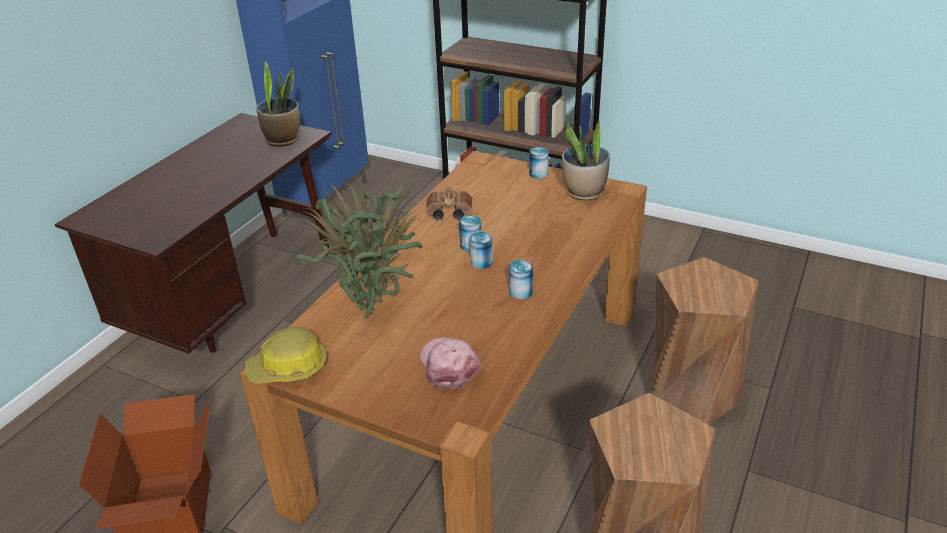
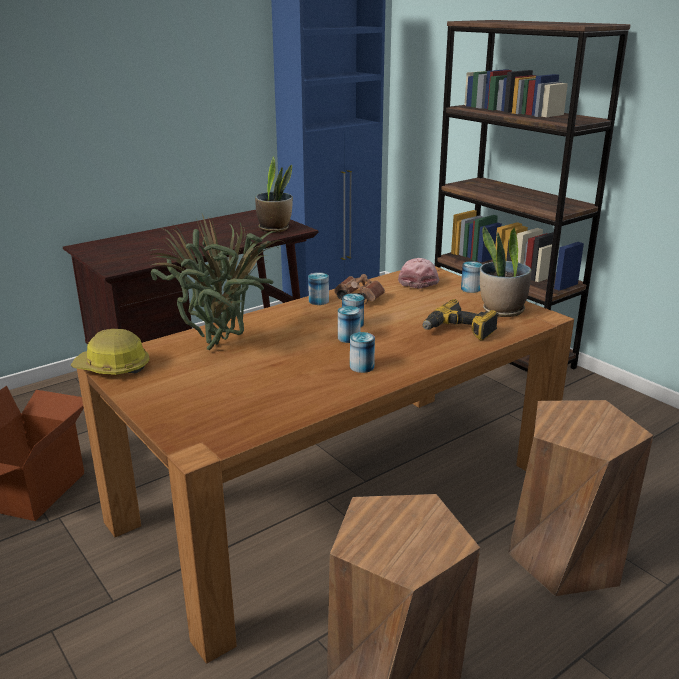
camera: 25 degrees right, 10 degrees down
pink cap [420,337,481,389] -> pink cap moved to [398,258,440,289]
none -> can [308,272,329,305]
none -> power drill [422,299,498,341]

